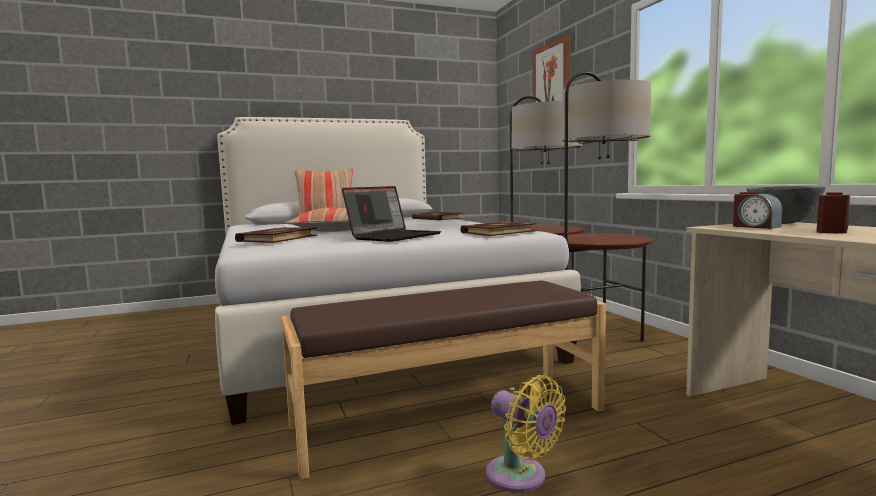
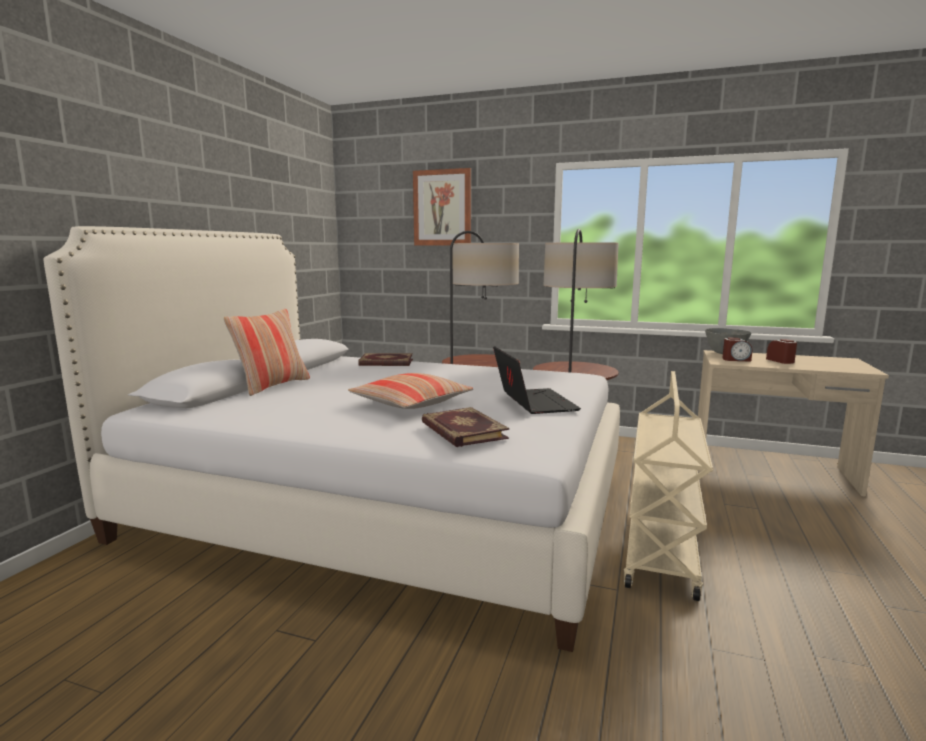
camera: 50 degrees left, 5 degrees up
brown bench [281,280,606,480] -> beige cart [624,371,713,601]
book [460,221,537,236] -> none
yellow fan [486,375,566,493] -> none

